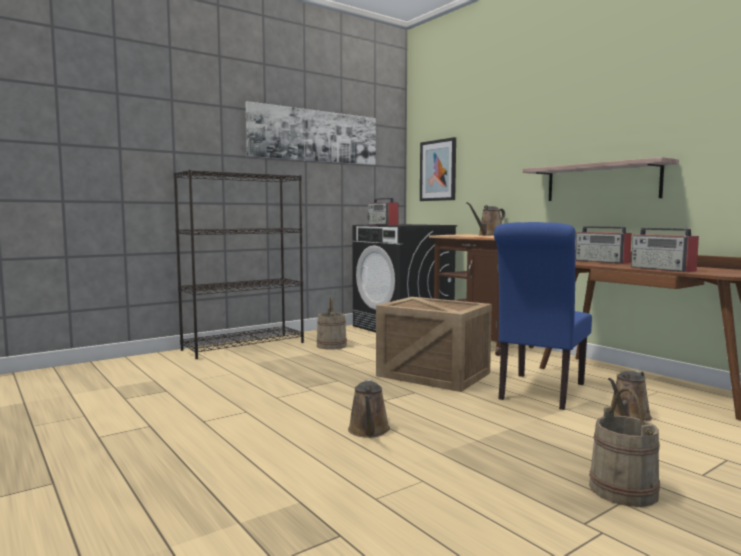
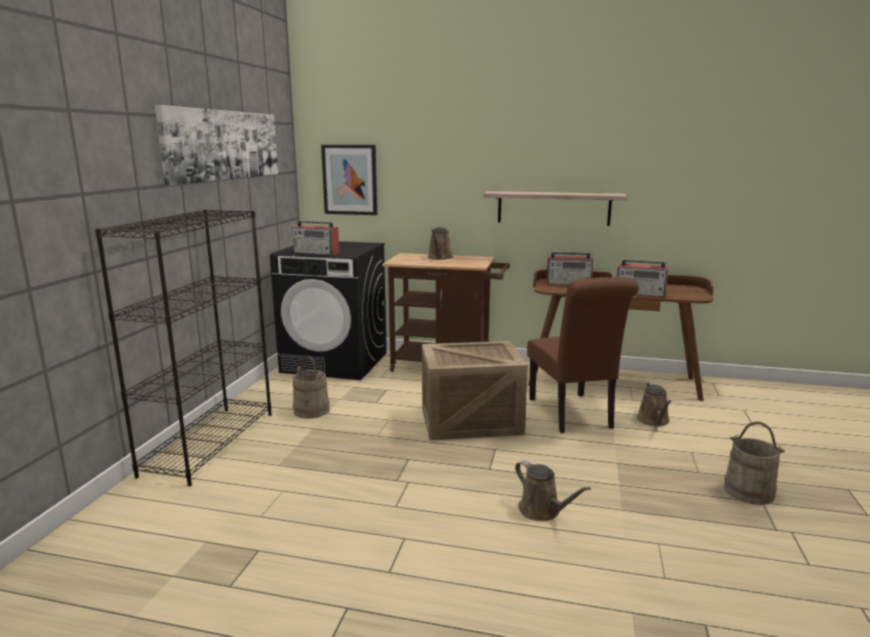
camera: 40 degrees left, 10 degrees up
blue chair [494,222,592,410] -> brown chair [527,277,639,433]

